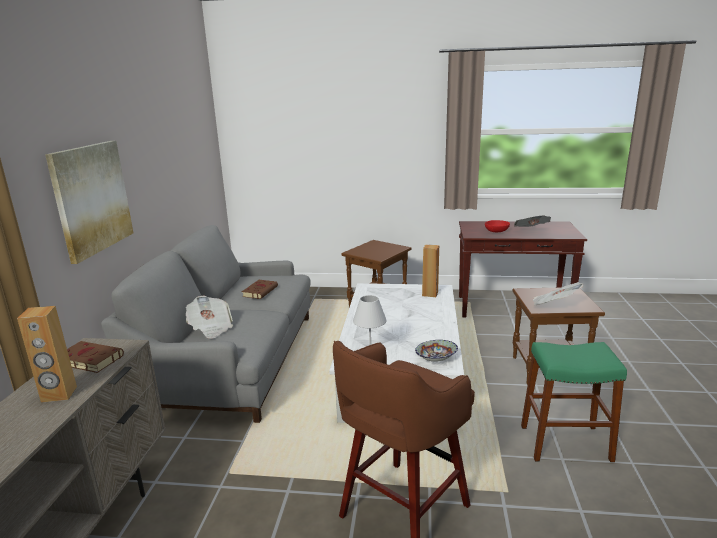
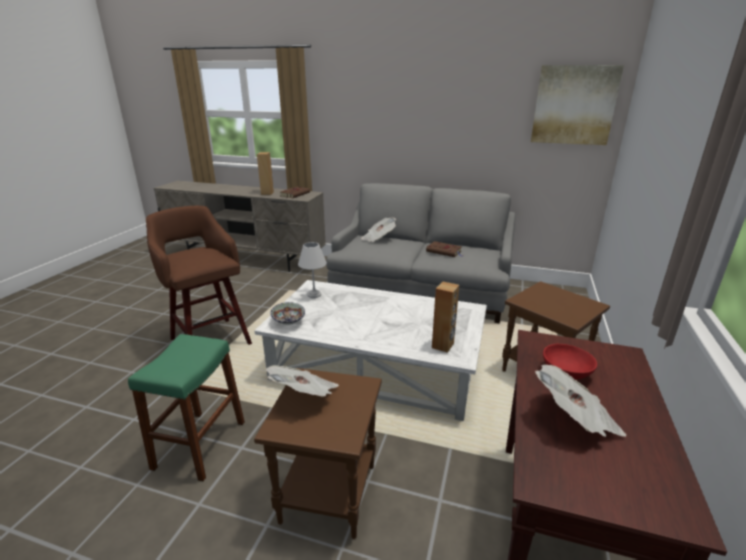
camera: 100 degrees right, 5 degrees up
picture [45,141,133,264] -> picture moved to [531,65,624,145]

